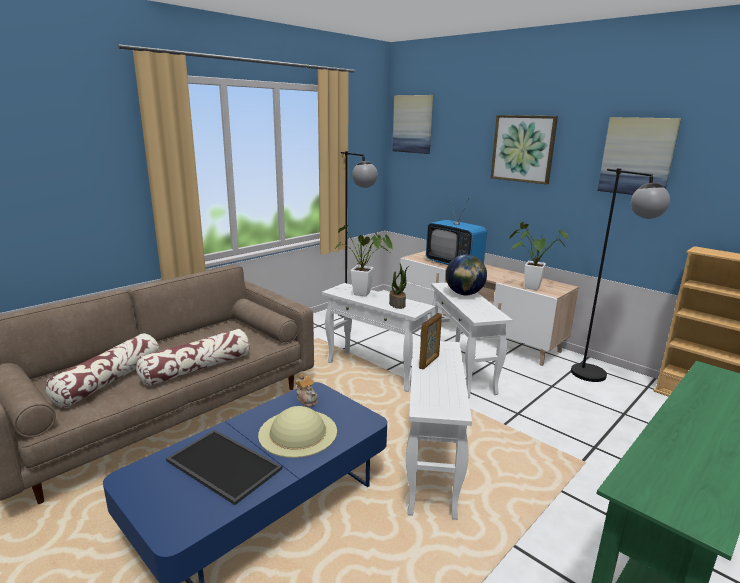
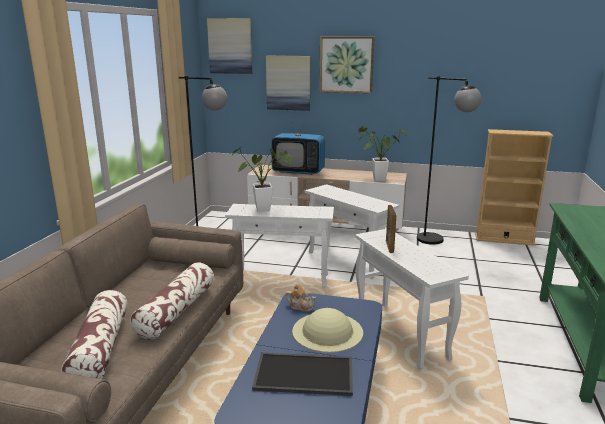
camera: 30 degrees left, 0 degrees up
potted plant [389,263,410,309] -> none
globe [446,254,487,296] -> none
picture [598,117,681,195] -> picture moved to [266,56,311,111]

